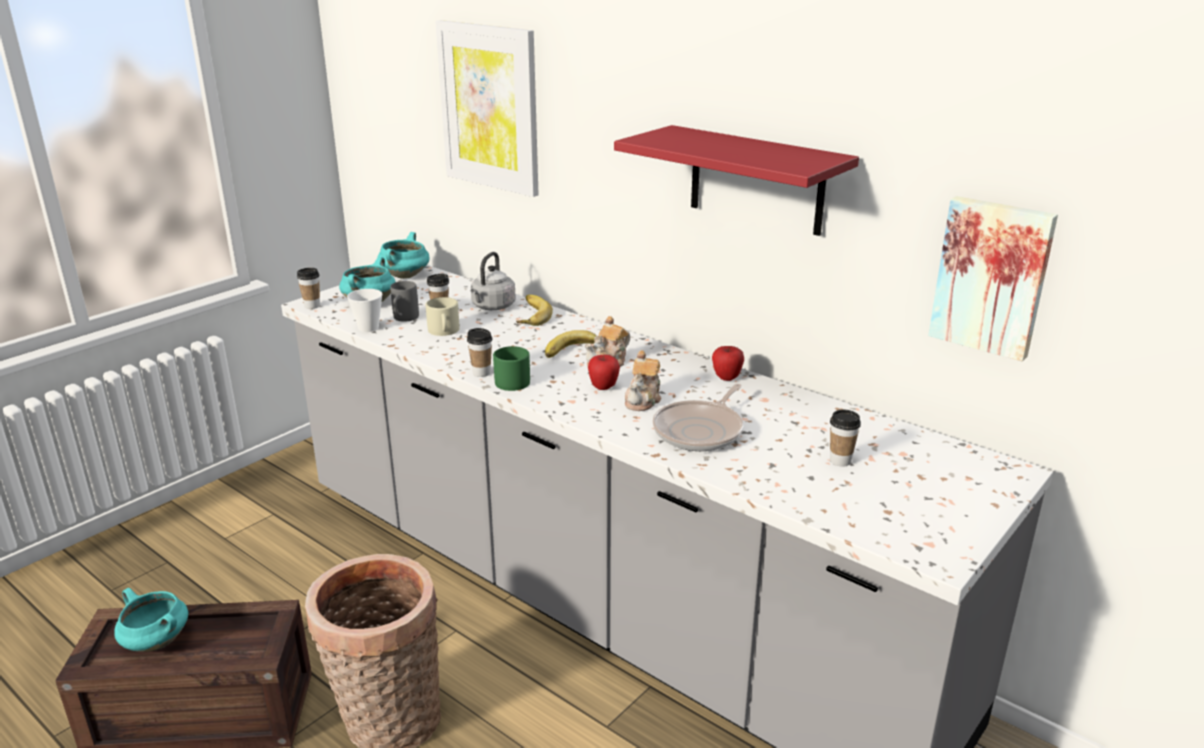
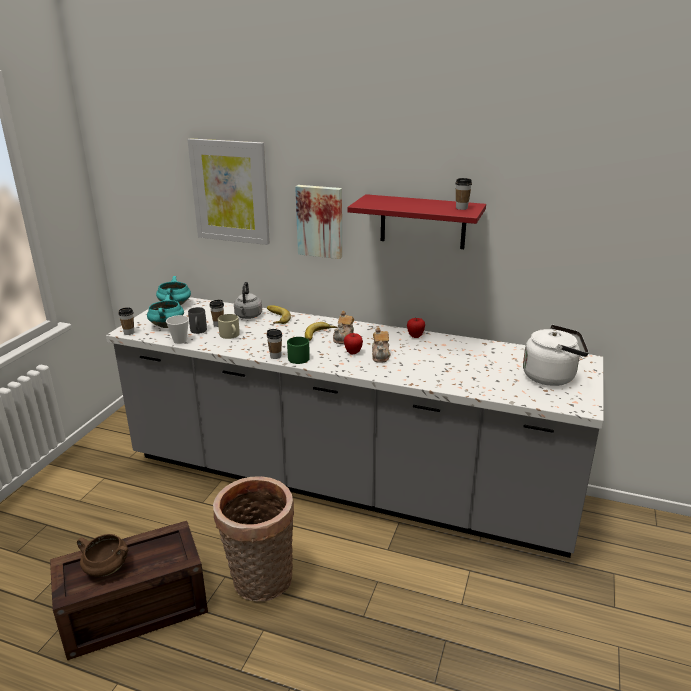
camera: 20 degrees left, 0 degrees up
turquoise cooking pot [114,588,188,652] -> brown cooking pot [77,534,128,577]
frying pan [653,384,743,451] -> none
cup [830,410,861,467] -> cup moved to [455,178,472,210]
picture [928,196,1058,361] -> picture moved to [295,185,342,259]
none -> white kettle [523,325,589,386]

